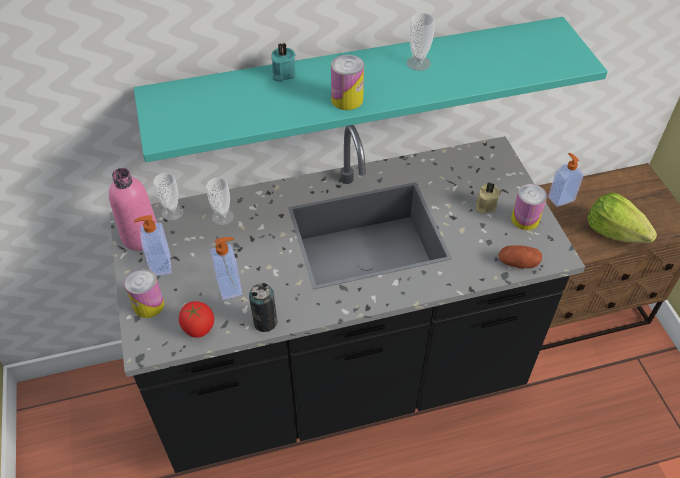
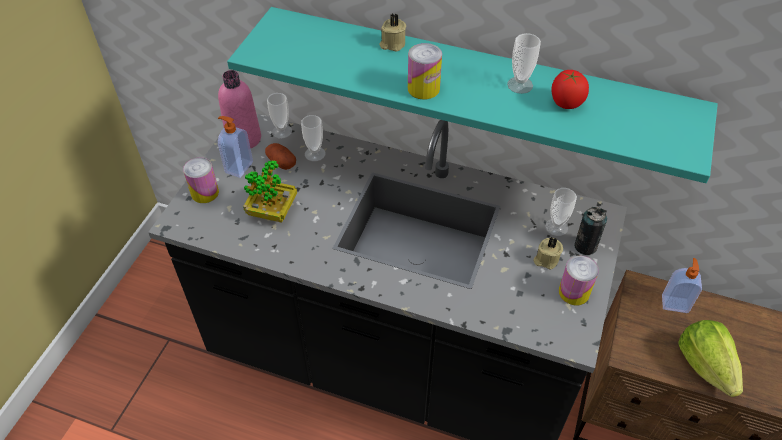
camera: 35 degrees right, 0 degrees up
tomato [179,301,214,338] -> tomato moved to [551,70,589,109]
soap dispenser [210,237,242,300] -> potted plant [243,160,297,223]
can [249,283,278,332] -> can moved to [574,207,607,255]
turquoise candle [271,43,295,82] -> beige candle [379,14,406,52]
potato [498,245,542,268] -> potato moved to [265,143,296,170]
none -> cup [545,188,577,236]

